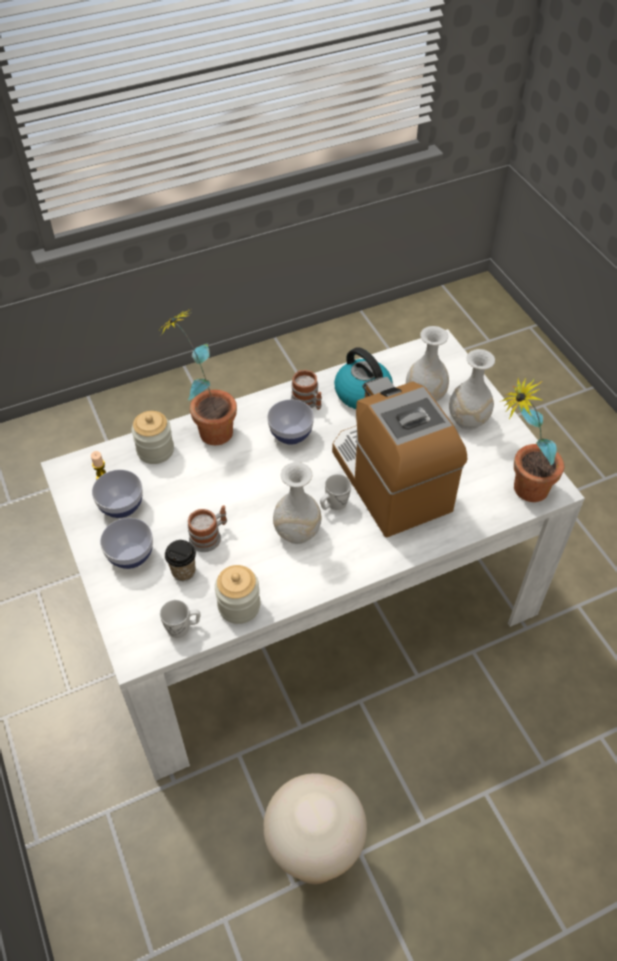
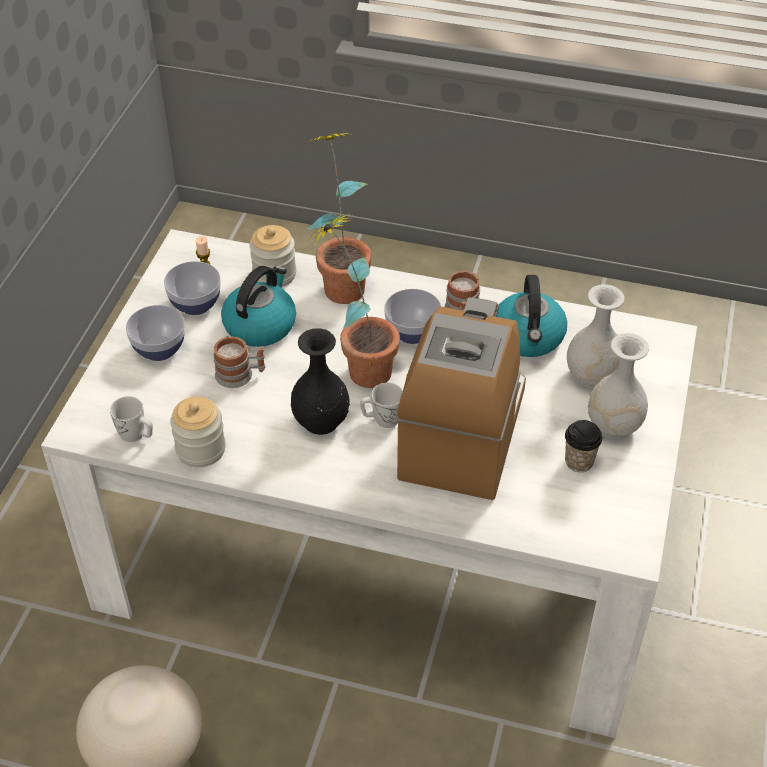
camera: 40 degrees right, 5 degrees down
cup [165,540,196,581] -> cup moved to [565,420,602,472]
white vase [273,462,322,544] -> black vase [291,328,350,435]
potted plant [499,378,564,502] -> potted plant moved to [307,212,400,388]
none -> kettle [221,266,296,347]

